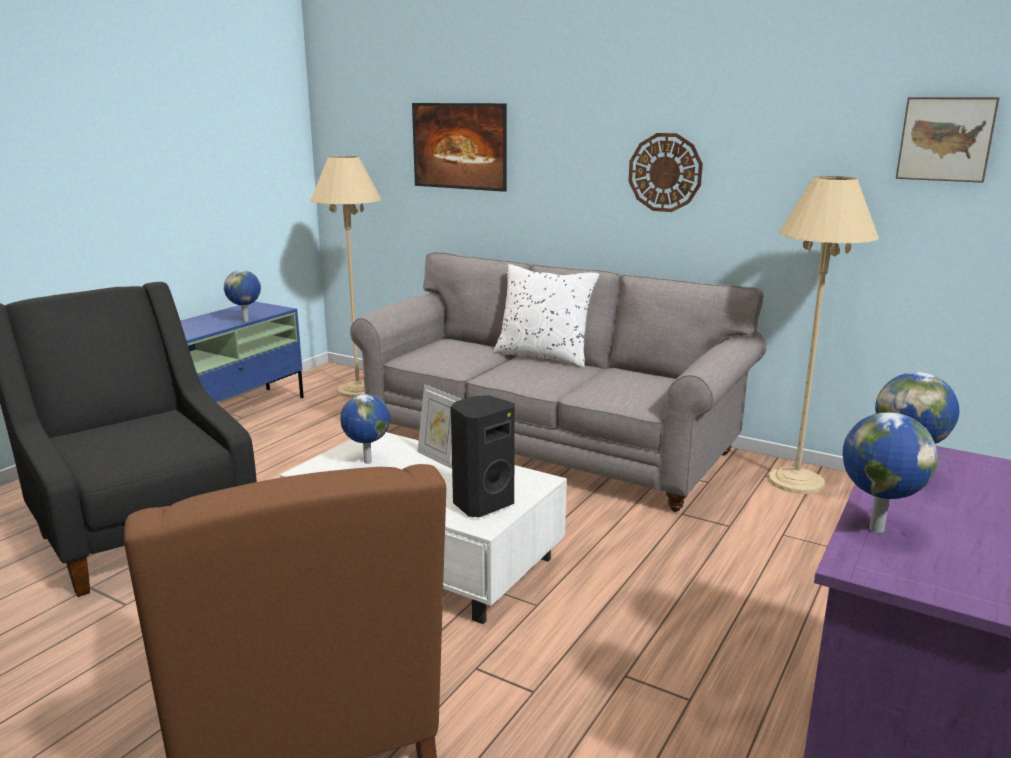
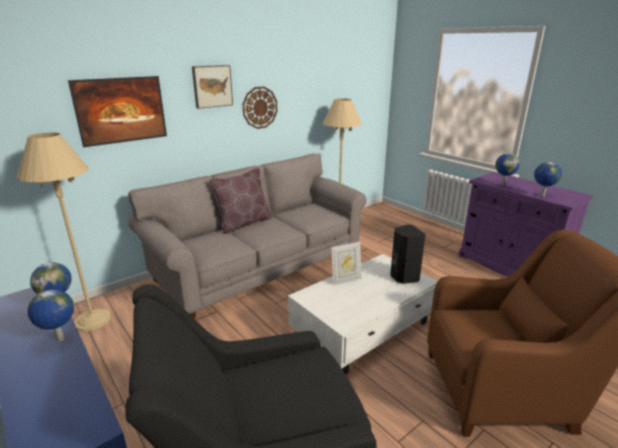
camera: 70 degrees left, 5 degrees up
globe [340,394,390,464] -> globe moved to [28,289,74,342]
white pillow [493,264,600,367] -> brown pillow [209,168,272,234]
picture [896,97,1000,183] -> picture moved to [192,65,233,109]

